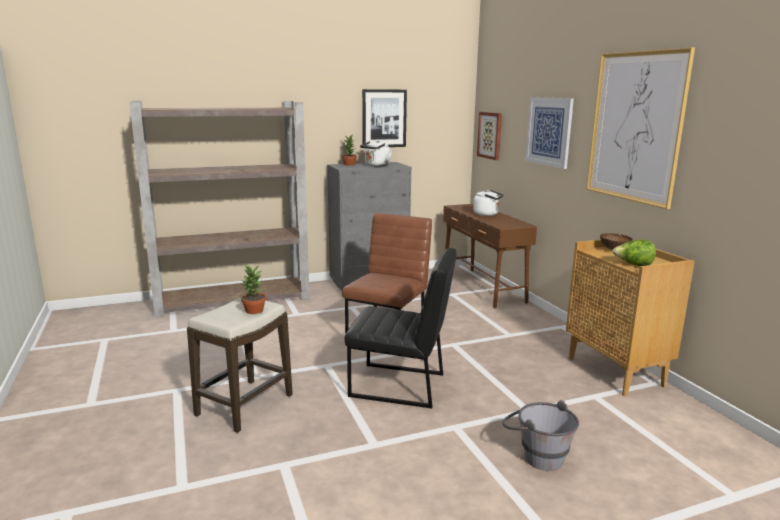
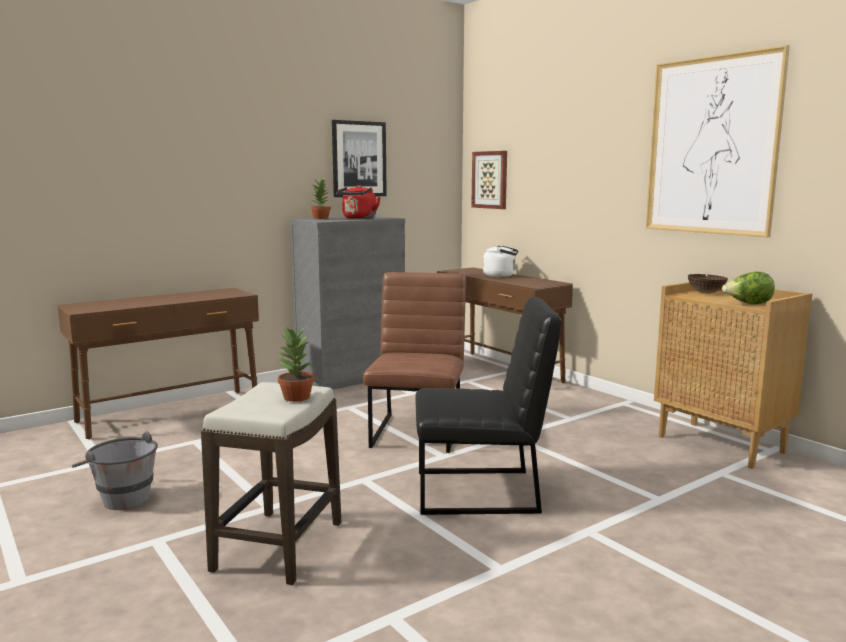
camera: 15 degrees left, 5 degrees down
brown bookcase [129,101,310,318] -> brown console table [57,288,259,439]
white kettle [360,140,392,167] -> red kettle [336,185,381,219]
grey bucket [503,400,579,471] -> grey bucket moved to [72,431,158,510]
picture [525,97,574,169] -> none

